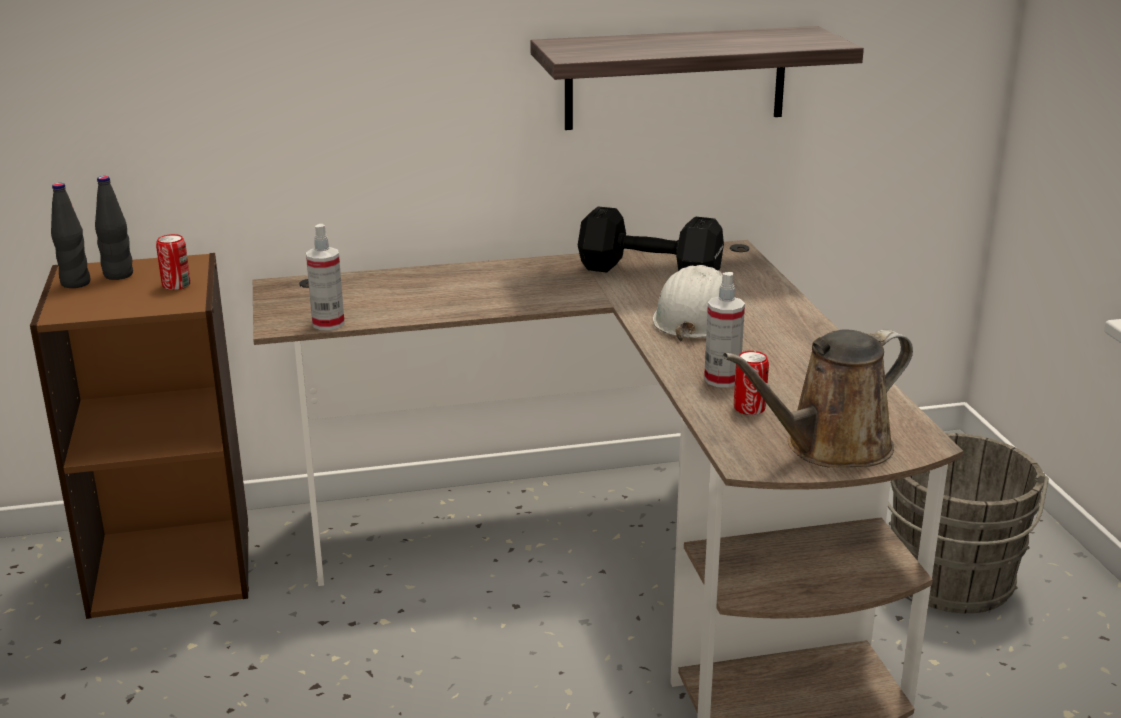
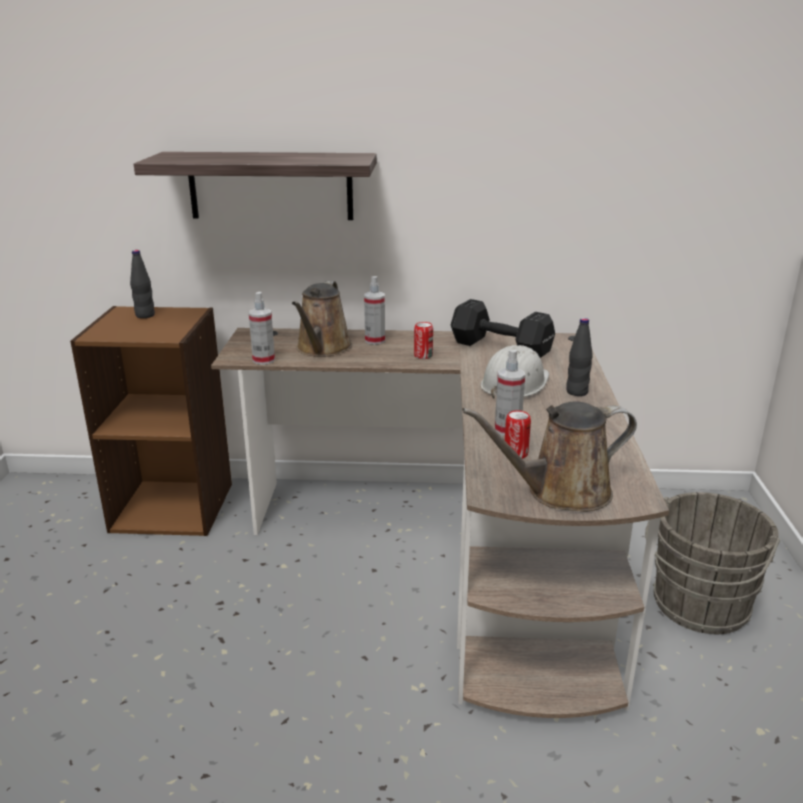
camera: 15 degrees right, 0 degrees up
black bottle [51,183,91,288] -> black bottle moved to [566,318,593,396]
can [156,234,190,290] -> can moved to [414,322,433,359]
shelf [530,26,864,130] -> shelf moved to [134,152,377,220]
none -> brown watering can [292,281,352,357]
none -> spray bottle [364,276,385,345]

